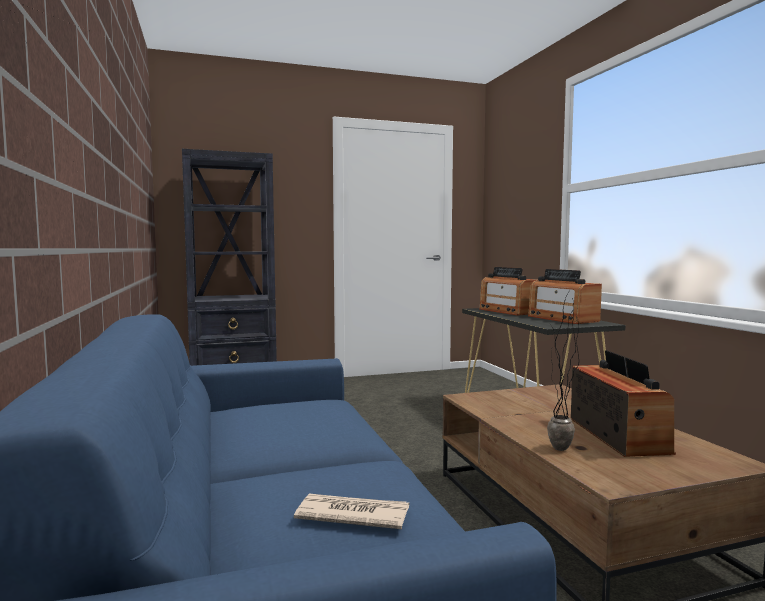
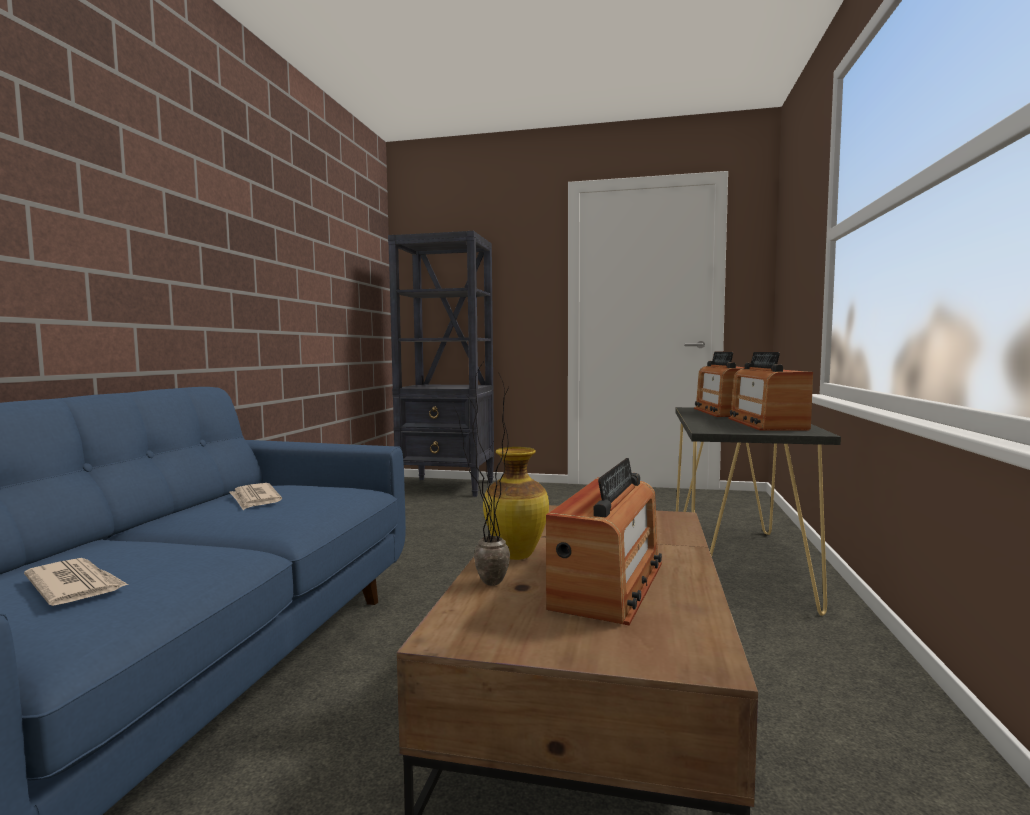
camera: 30 degrees right, 0 degrees up
none -> newspaper [229,483,282,510]
none -> vase [483,447,549,560]

